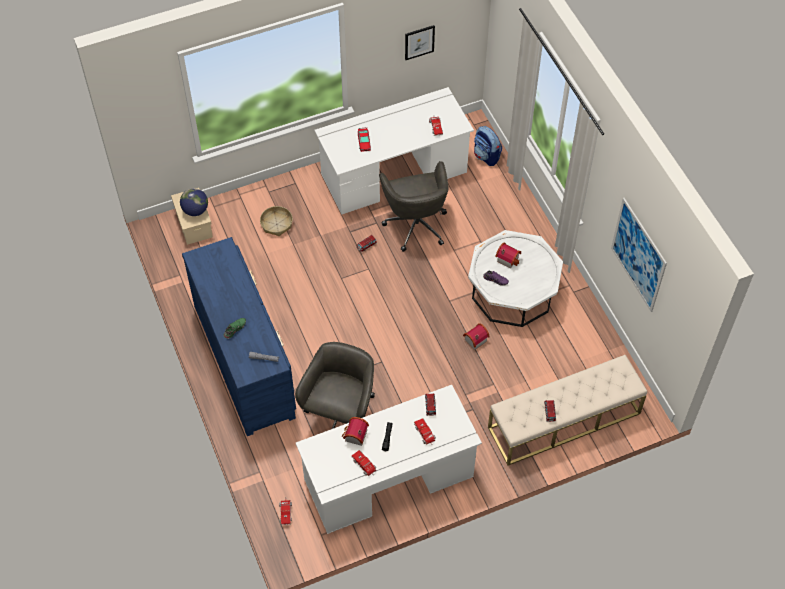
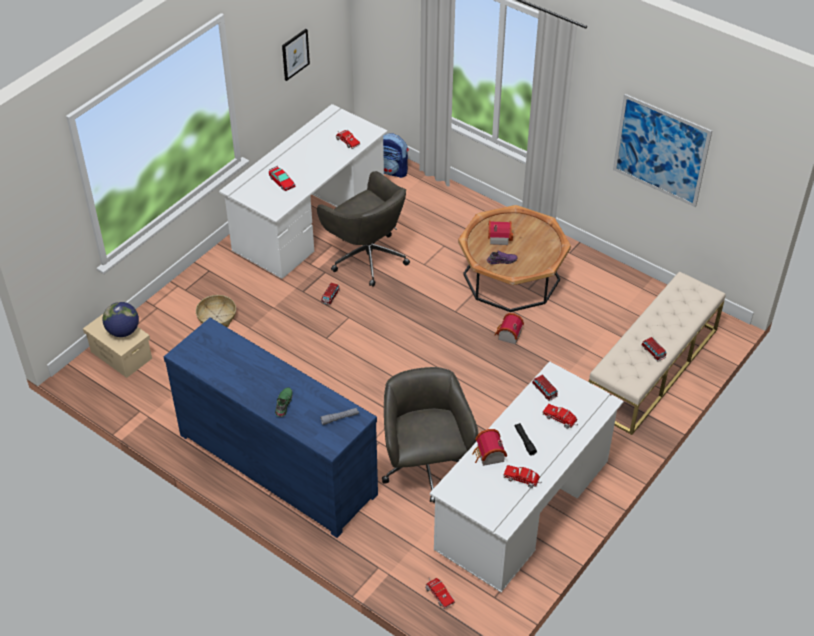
camera: 30 degrees left, 10 degrees down
white coffee table [468,230,563,327] -> brown coffee table [458,205,571,312]

